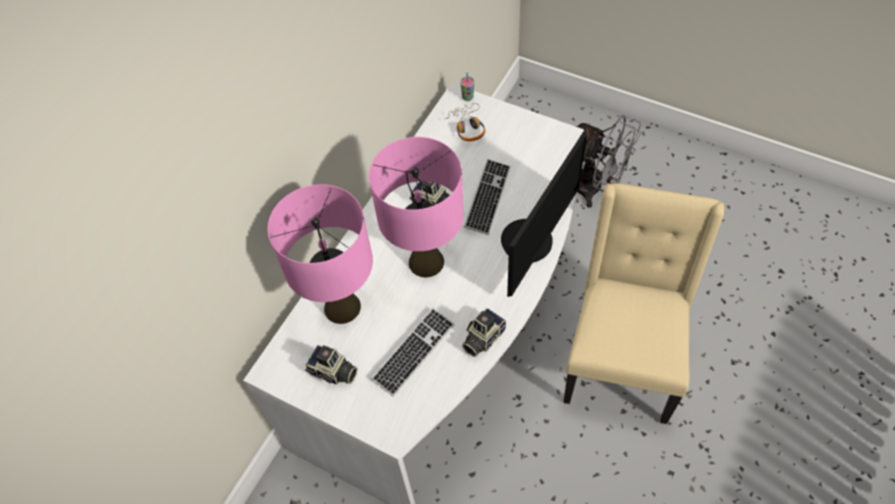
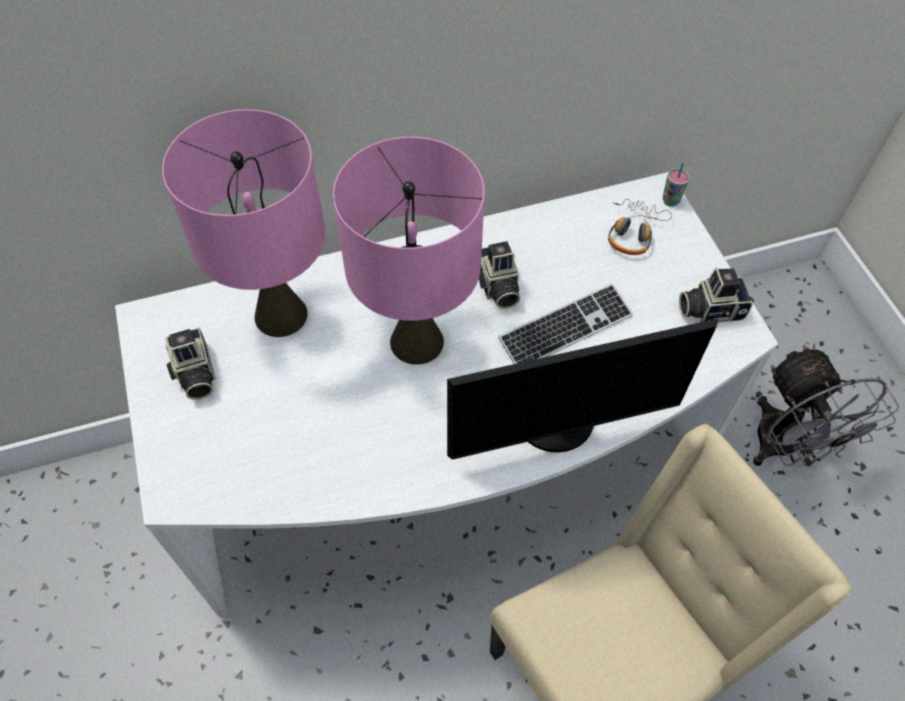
camera: 40 degrees right, 0 degrees up
keyboard [371,308,455,397] -> none
camera [462,308,506,357] -> camera moved to [679,267,753,323]

